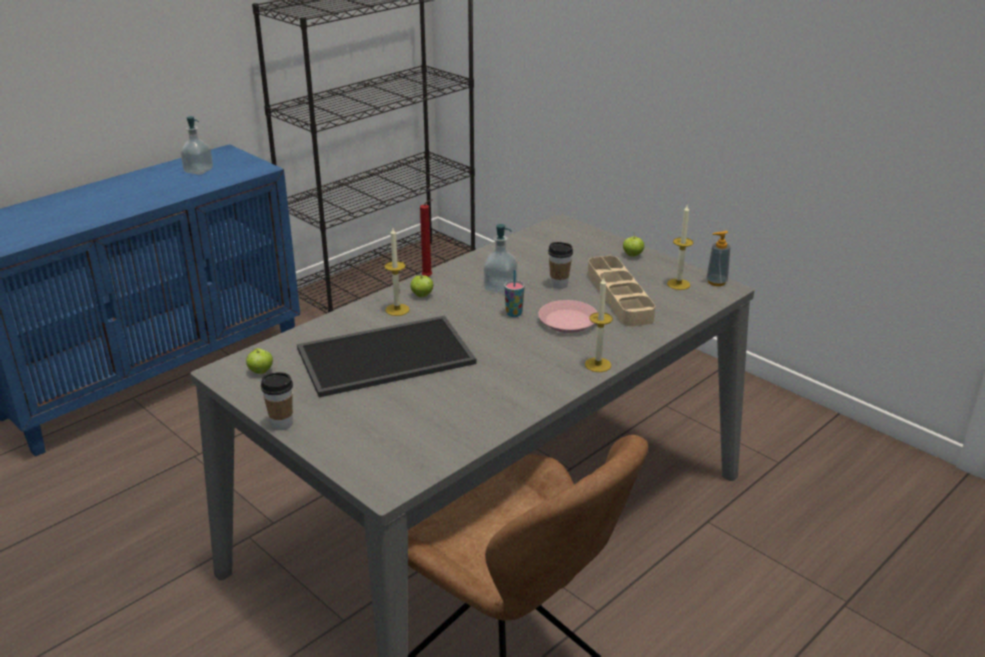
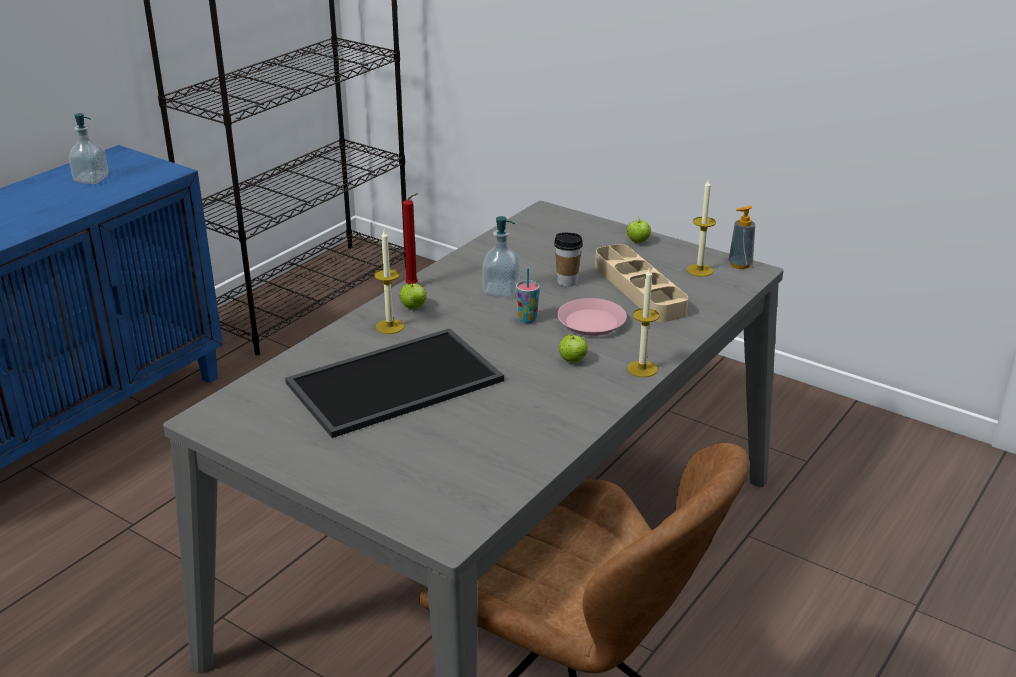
camera: 10 degrees left, 0 degrees up
apple [246,348,273,374] -> apple moved to [558,334,588,363]
cup [261,372,293,430] -> none

